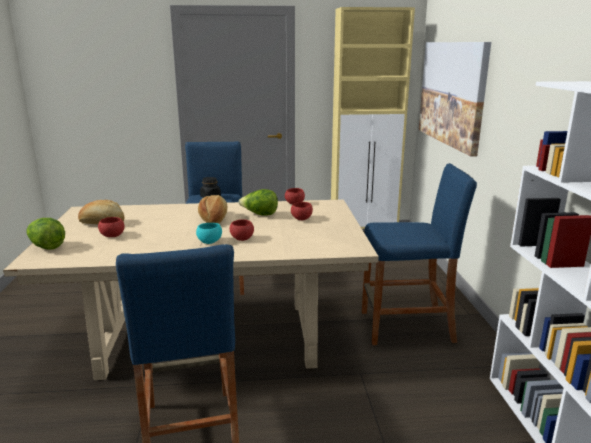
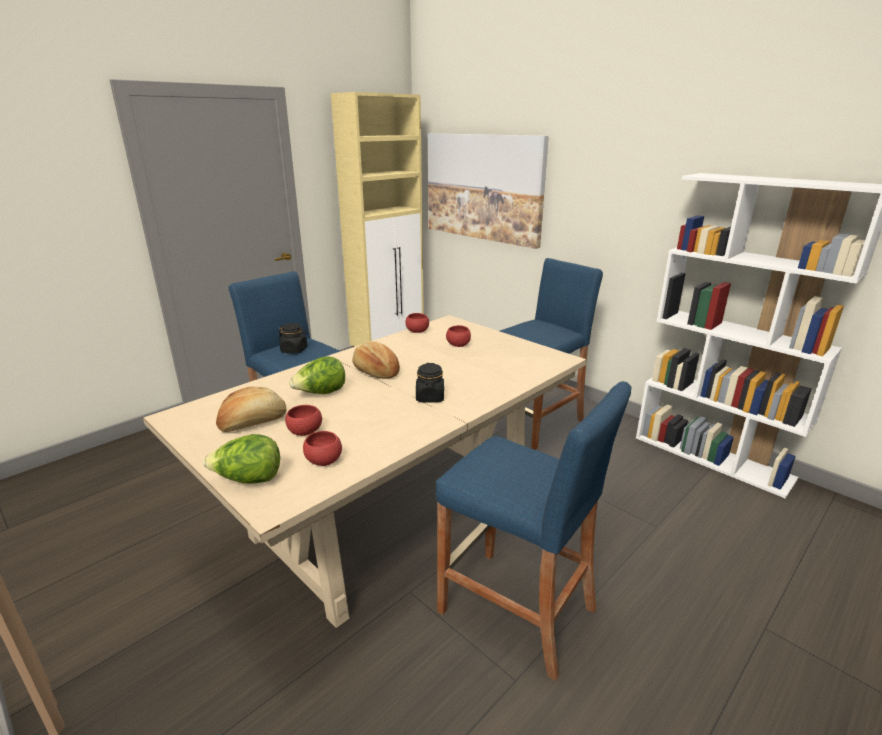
camera: 40 degrees left, 5 degrees up
turquoise bowl [196,223,222,244] -> black jar [416,363,444,403]
red bowl [230,220,254,241] -> red bowl moved to [303,431,342,466]
lettuce [239,189,278,216] -> lettuce moved to [289,356,345,394]

